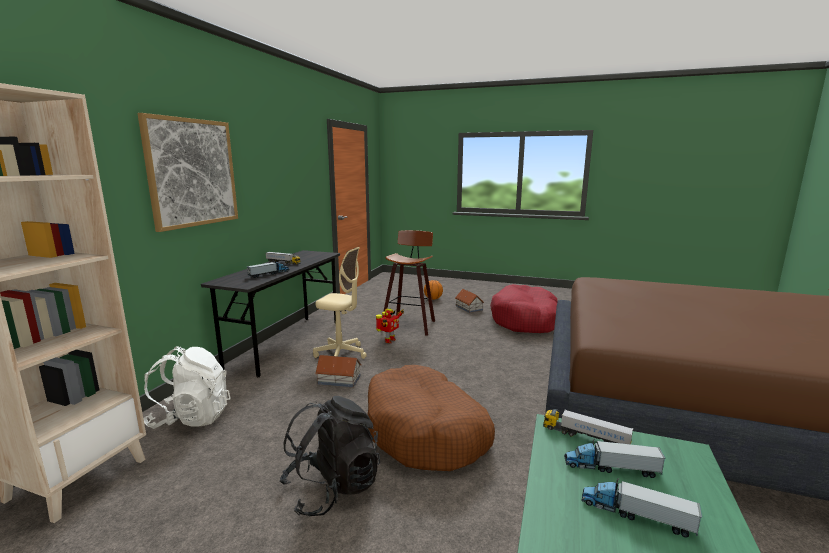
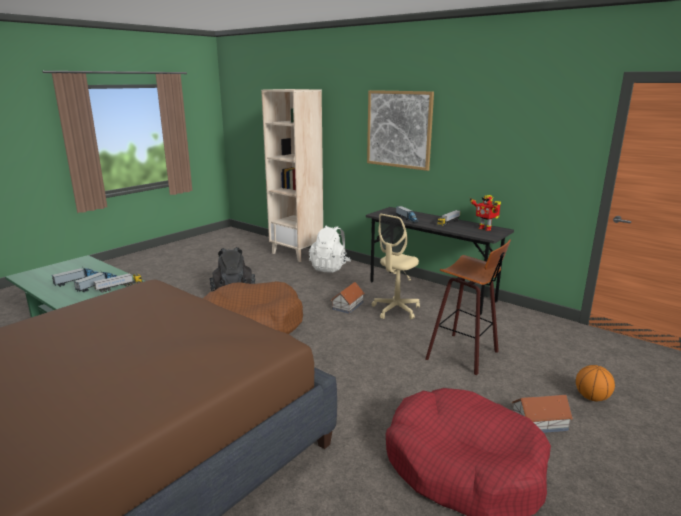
camera: 110 degrees right, 5 degrees up
toy robot [376,308,404,343] -> toy robot moved to [470,195,501,231]

